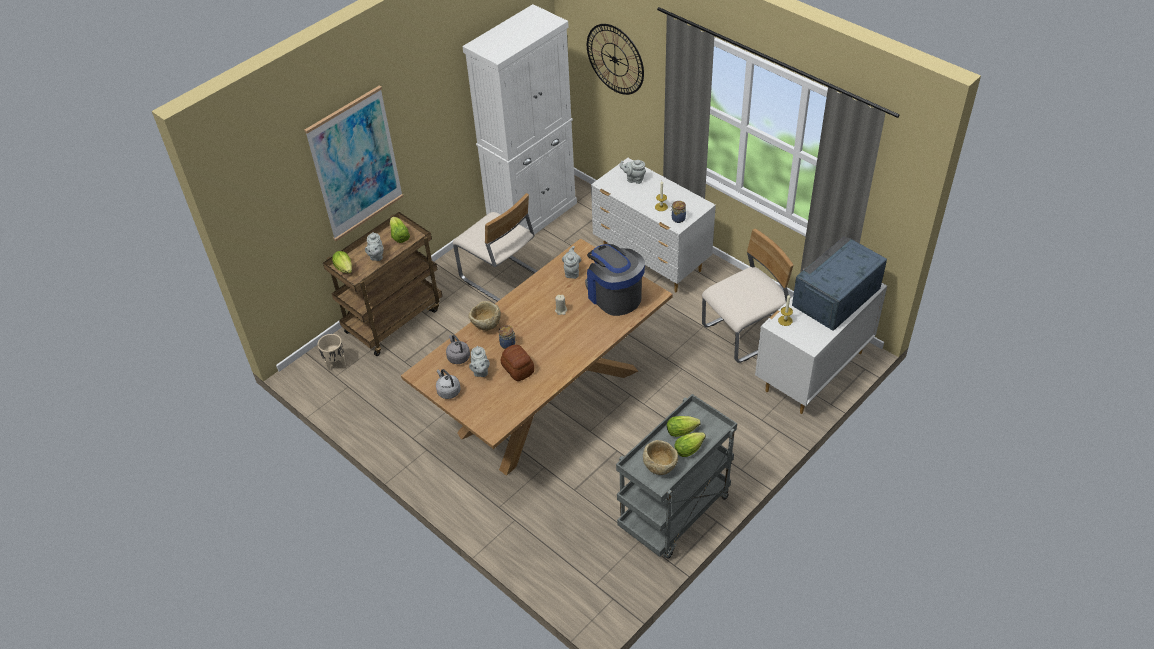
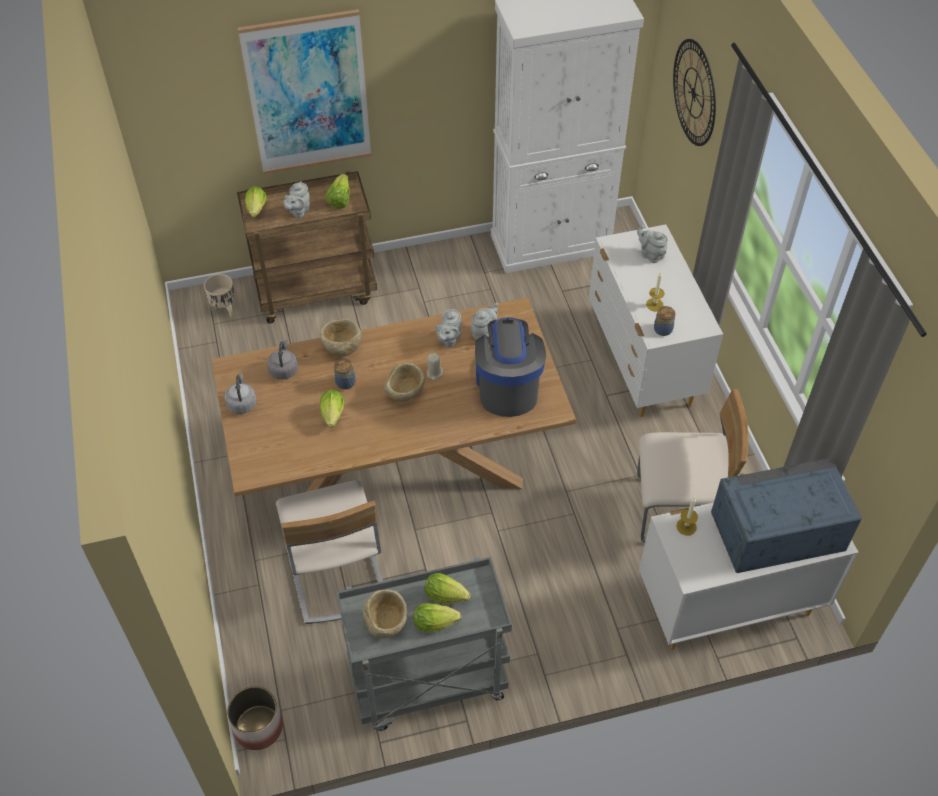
camera: 30 degrees right, 5 degrees up
beige chair [453,193,537,302] -> beige chair moved to [276,480,383,624]
grey teapot [469,346,490,377] -> grey teapot moved to [435,309,462,348]
bread [500,345,534,381] -> lettuce [320,390,345,428]
none -> planter [227,686,283,750]
none -> beige bowl [384,363,425,402]

